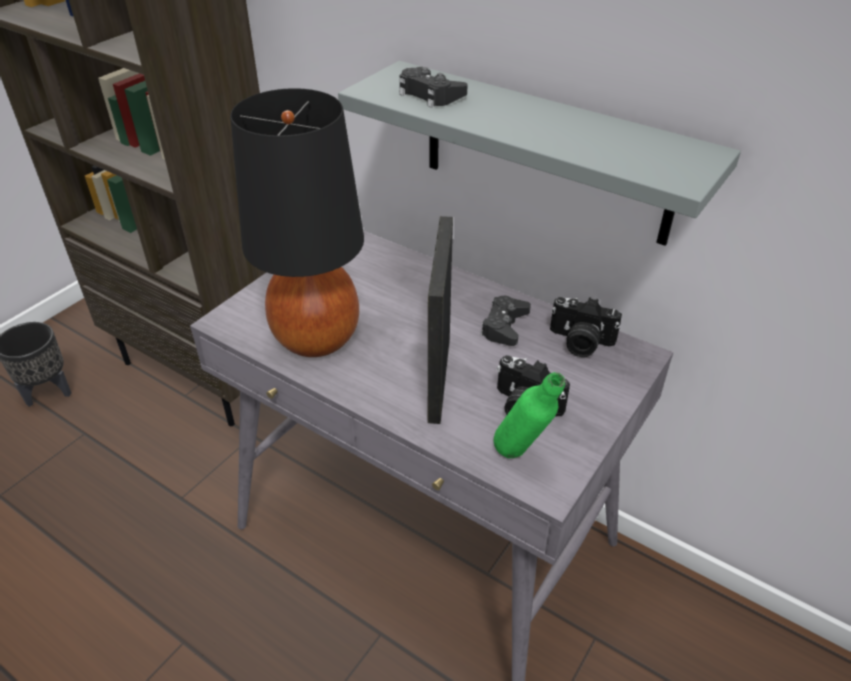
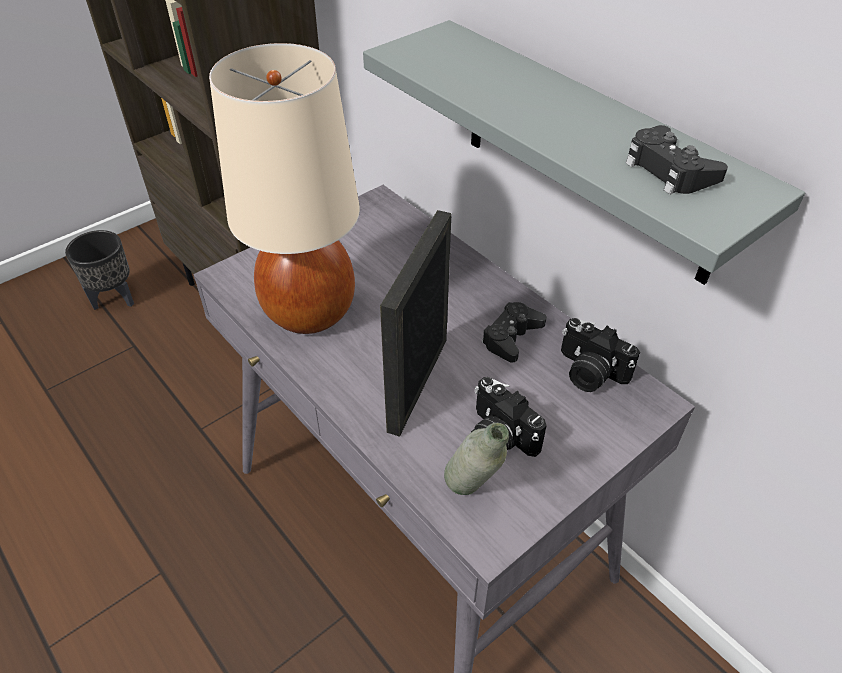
camera: 15 degrees right, 5 degrees up
black table lamp [230,88,364,357] -> beige table lamp [209,43,360,334]
black game controller [399,67,468,108] -> black game controller moved to [626,125,728,195]
green bottle [494,372,565,458] -> grey bottle [444,423,509,495]

